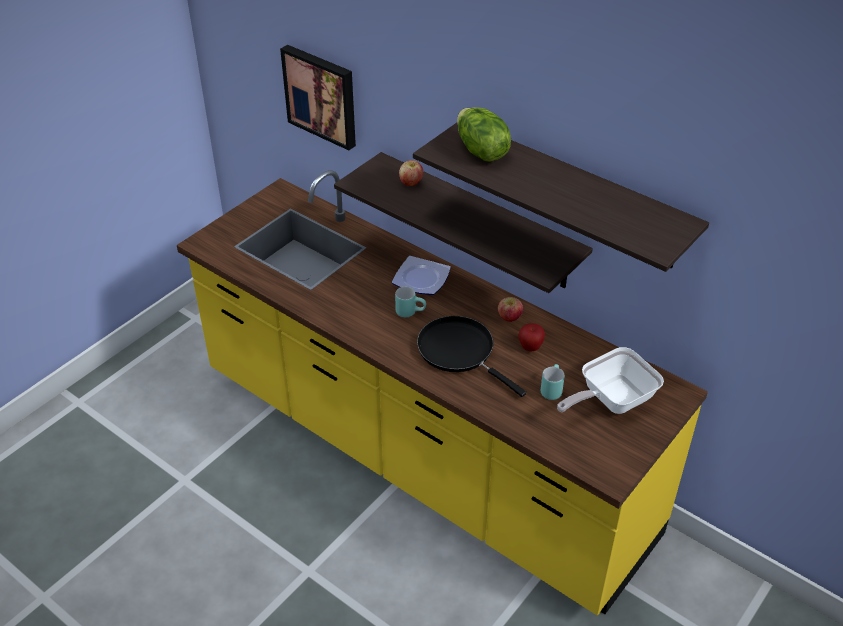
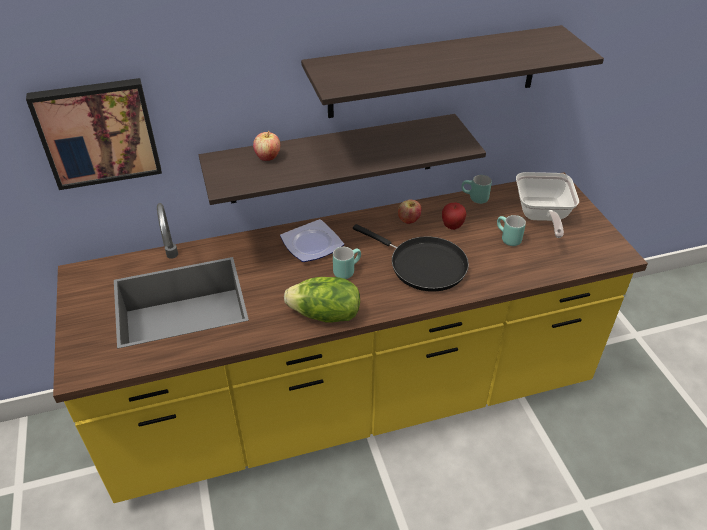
camera: 55 degrees left, 0 degrees up
black frying pan [417,316,527,397] -> black frying pan turned 135 degrees counterclockwise [353,224,469,292]
lettuce [457,107,511,162] -> lettuce moved to [284,277,360,322]
none -> turquoise mug [461,175,492,204]

